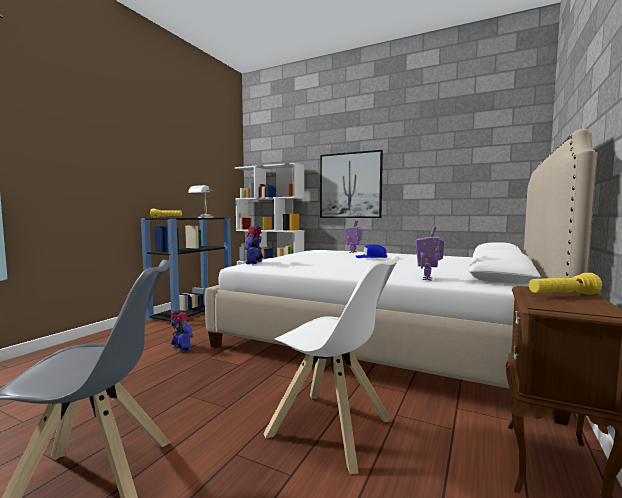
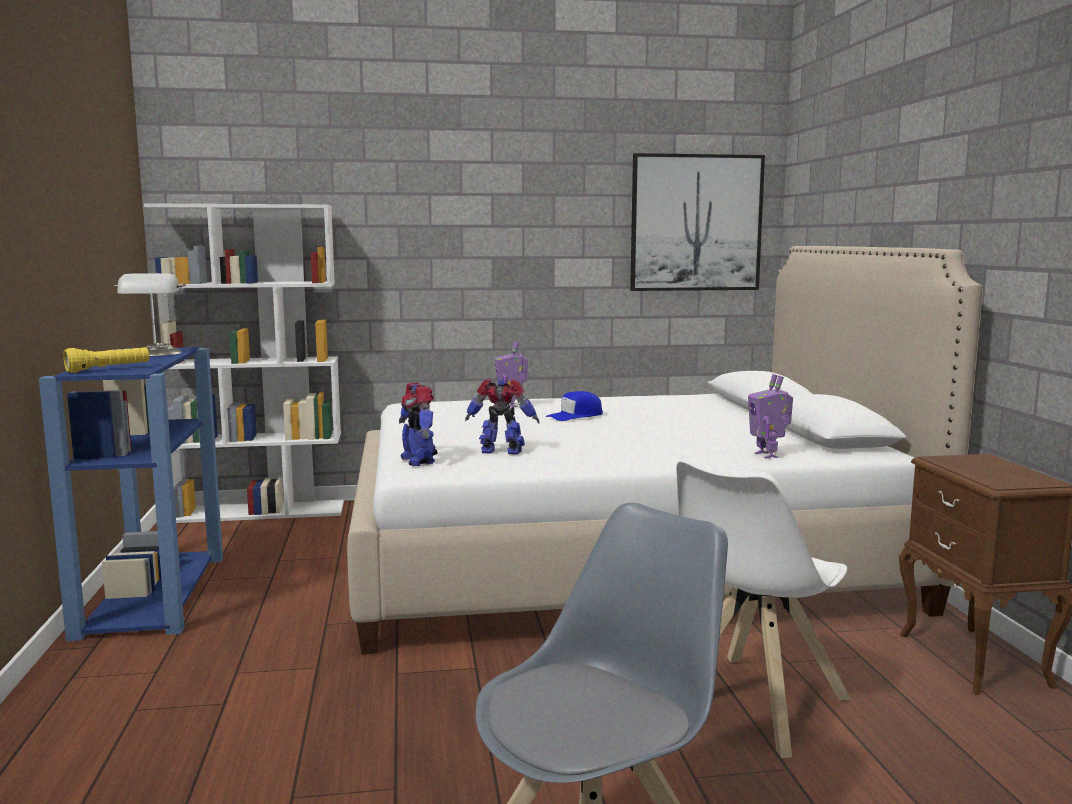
camera: 35 degrees left, 5 degrees up
black bookcase [141,218,231,322] -> blue bookcase [39,347,223,642]
toy robot [171,310,193,352] -> toy robot moved to [465,378,540,454]
white chair [263,255,400,474] -> white chair turned 135 degrees clockwise [676,458,851,758]
picture [320,150,383,218] -> picture moved to [630,153,765,291]
yellow flashlight [529,273,602,295] -> none

